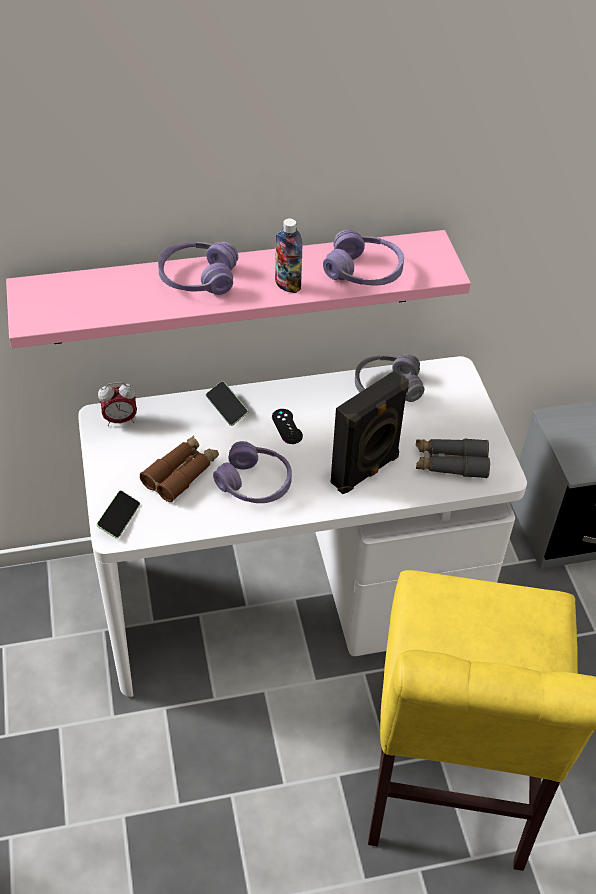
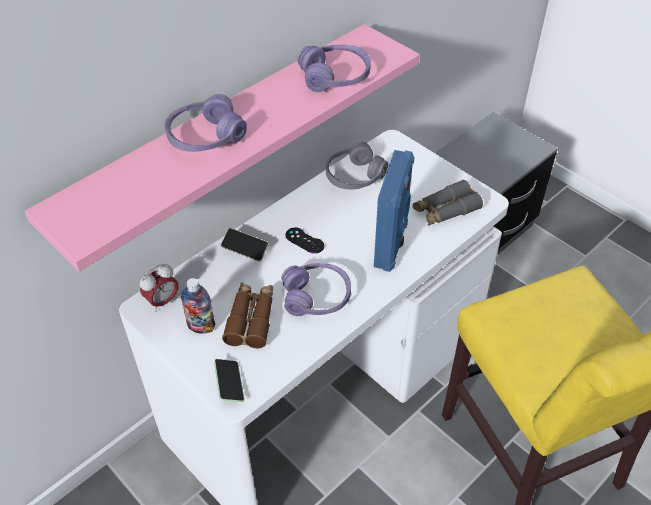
camera: 30 degrees left, 0 degrees up
bottle [275,218,302,293] -> bottle moved to [180,278,215,334]
black speaker [331,371,409,494] -> blue speaker [374,150,414,272]

